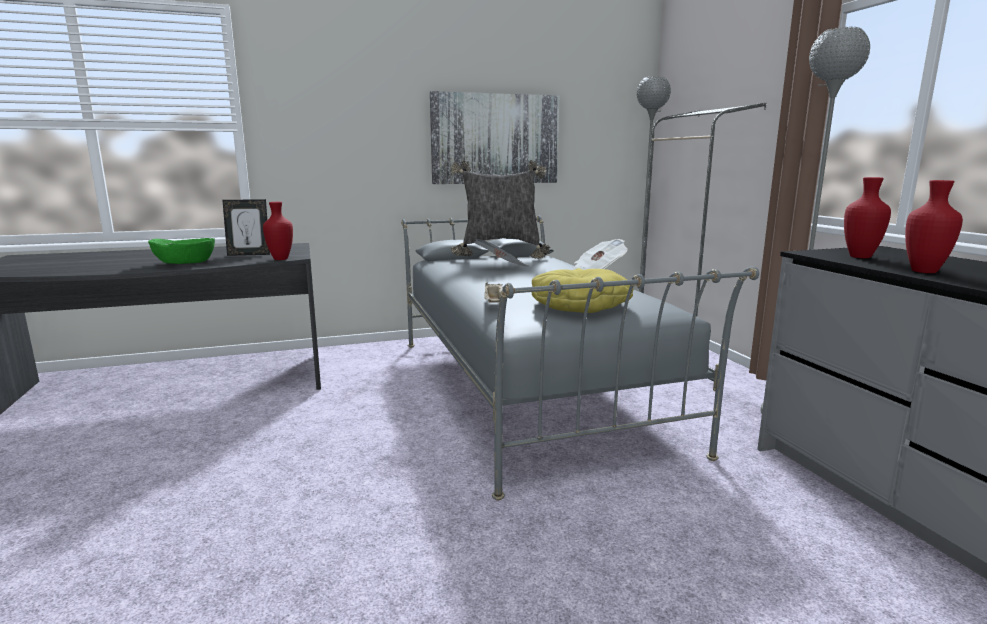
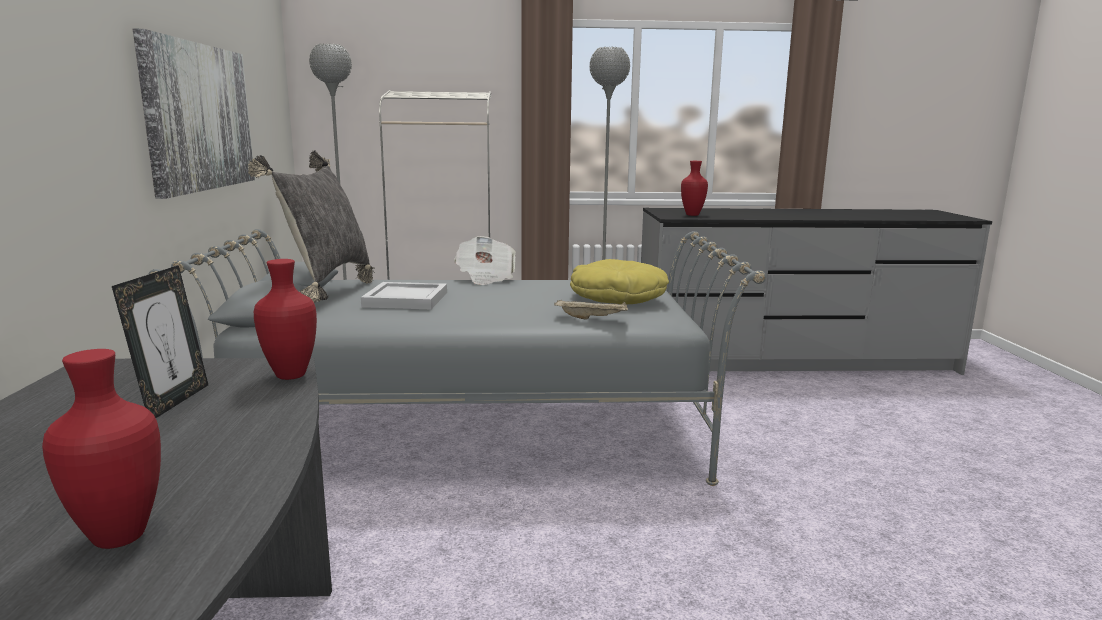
camera: 75 degrees left, 0 degrees up
green bowl [148,238,215,264] -> none
newspaper [474,239,528,266] -> white tray [361,282,447,309]
red vase [905,180,963,273] -> red vase moved to [42,349,161,549]

